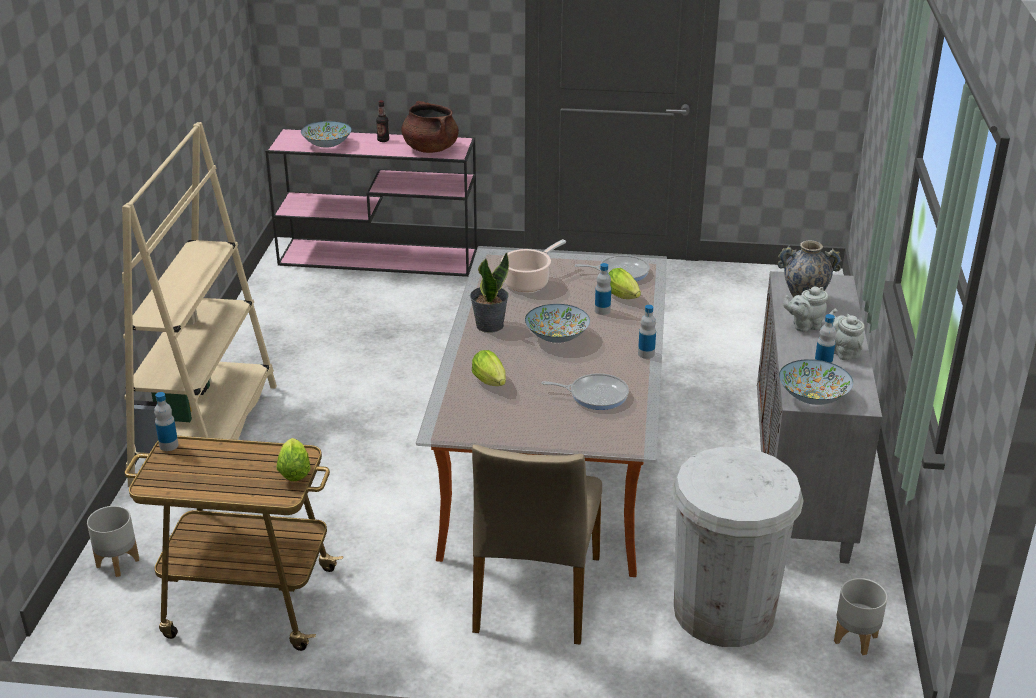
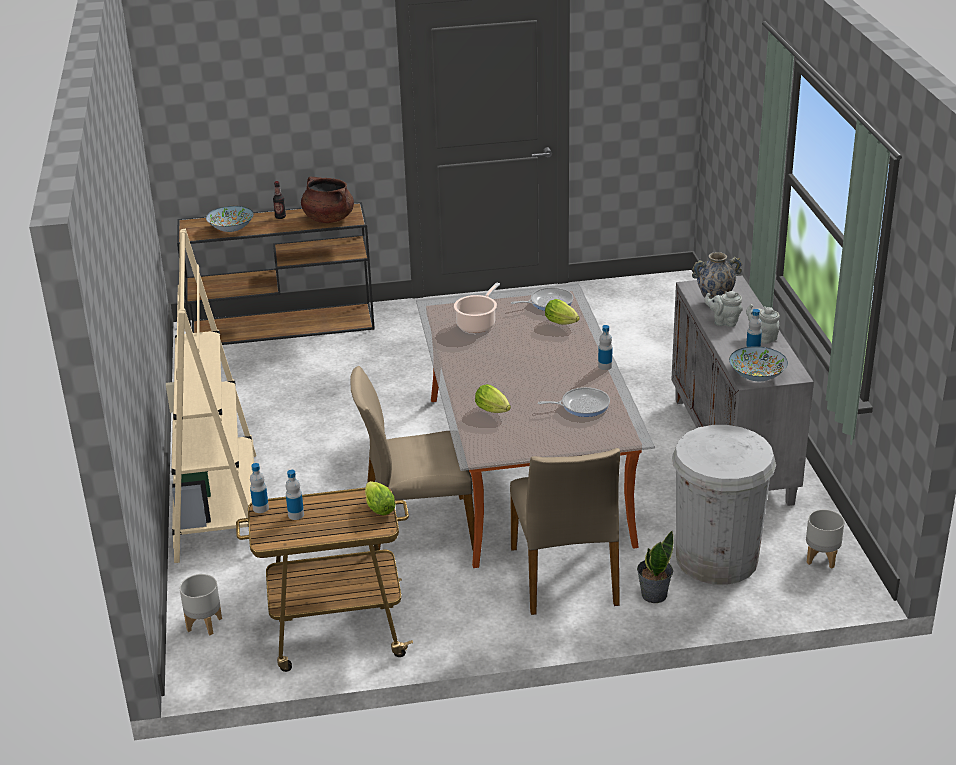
camera: 15 degrees left, 0 degrees up
pink console table [265,128,477,277] -> brown console table [177,202,375,345]
potted plant [470,252,509,333] -> potted plant moved to [637,530,673,603]
bowl [525,304,590,343] -> none
bottle [595,263,611,315] -> bottle moved to [286,470,304,520]
grey teapot [783,287,828,332] -> grey teapot turned 45 degrees clockwise [704,291,743,327]
none -> beige chair [350,366,474,550]

